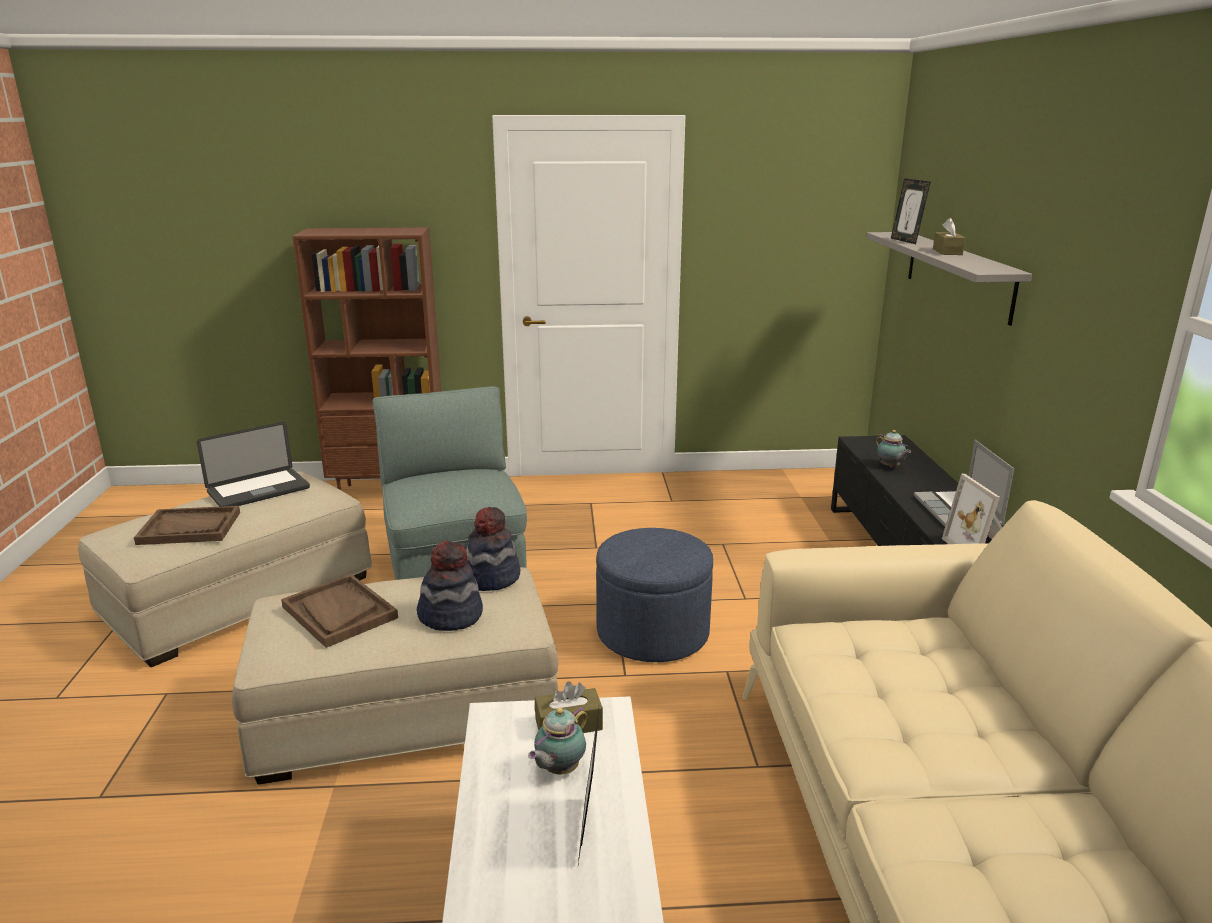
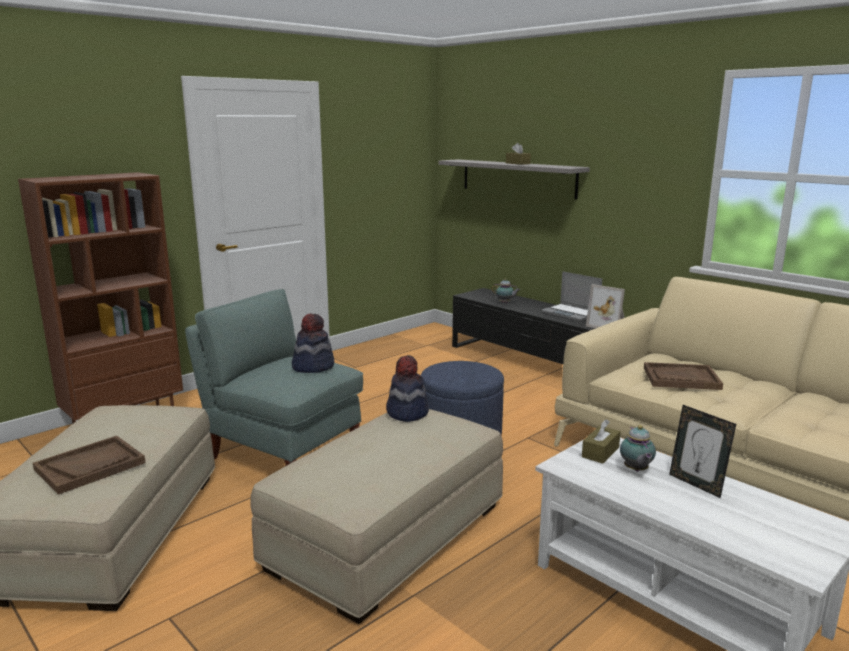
camera: 40 degrees left, 5 degrees down
laptop [197,422,310,507] -> none
brown tray [281,574,398,648] -> brown tray moved to [644,362,723,390]
hat [417,541,483,631] -> hat moved to [292,314,334,373]
picture frame [891,178,931,244] -> none

